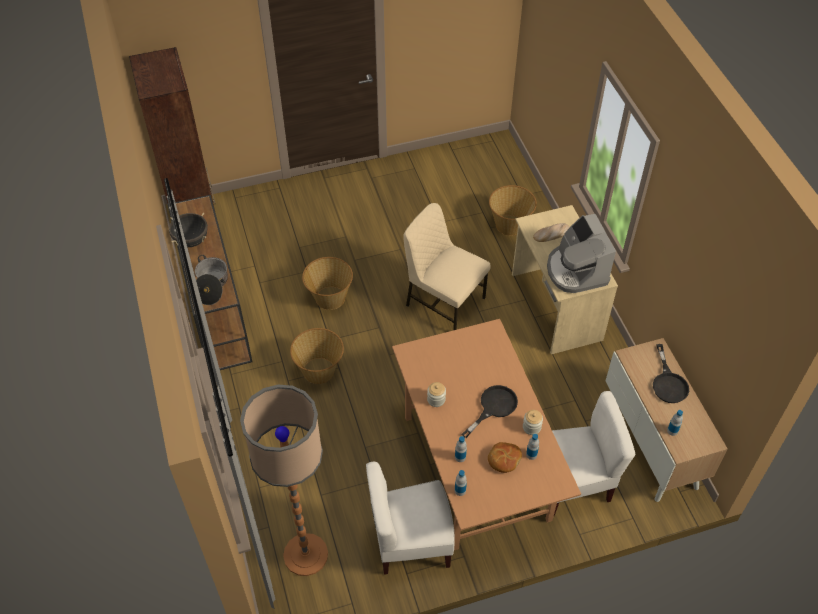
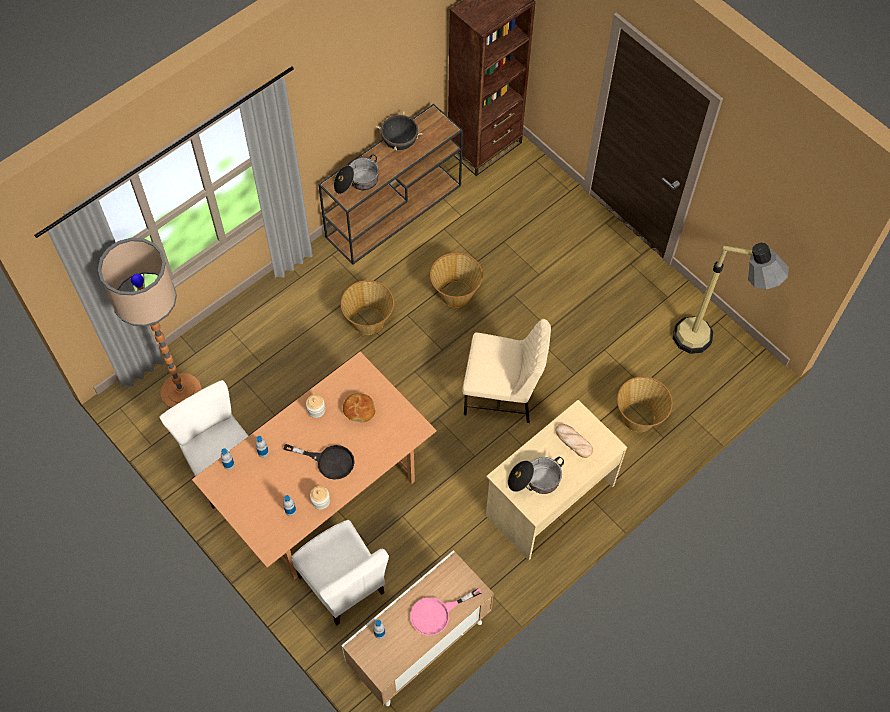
camera: 65 degrees right, 10 degrees up
beige chair [403,203,491,330] -> beige chair turned 90 degrees clockwise [462,319,551,423]
bread [488,442,522,473] -> bread moved to [343,394,375,422]
coffee machine [547,214,616,293] -> cooking pot [508,457,564,494]
black frying pan [653,344,689,403] -> pink frying pan [410,588,482,635]
none -> floor lamp [673,243,789,354]

